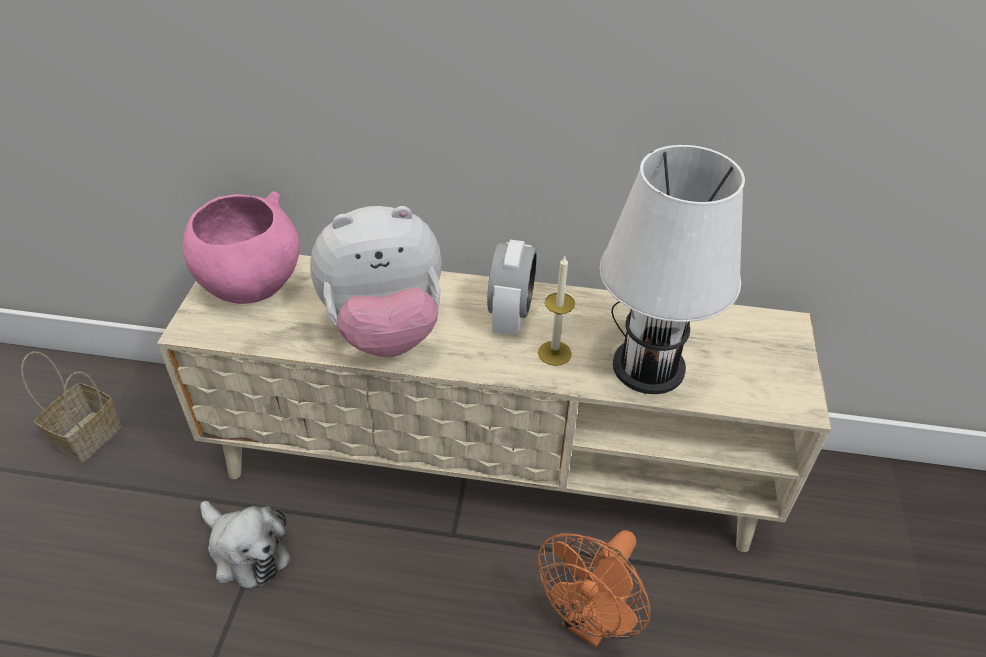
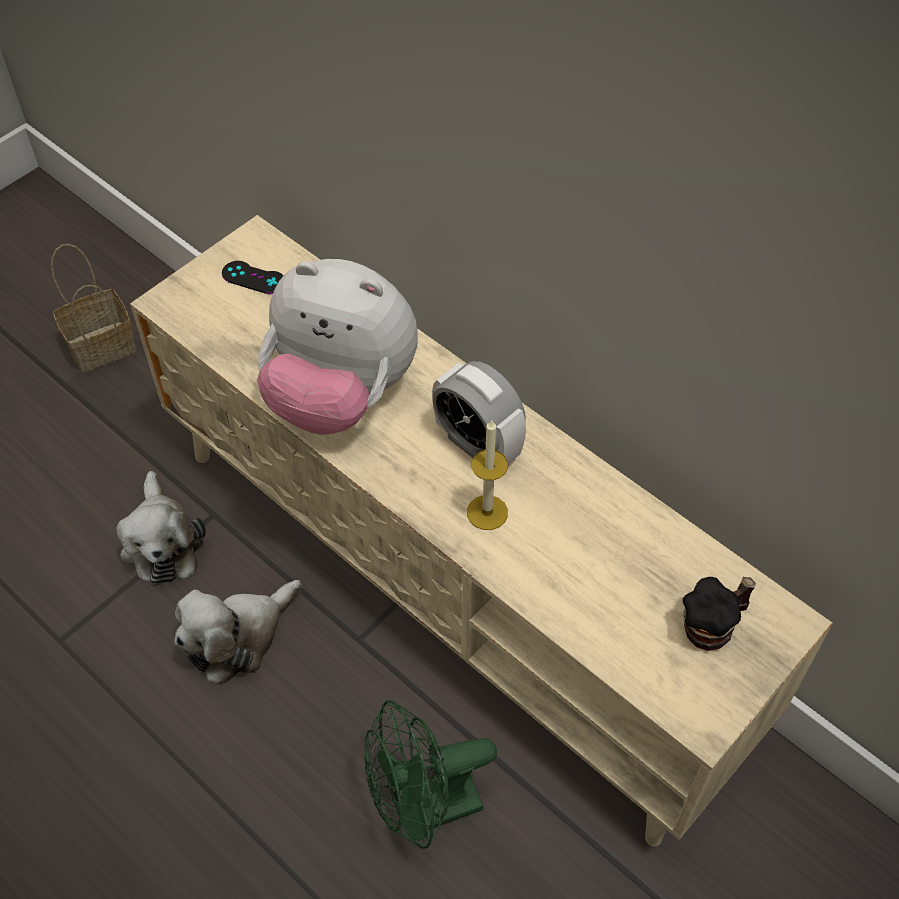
camera: 35 degrees right, 10 degrees up
pink bowl [183,192,299,304] -> black game controller [222,261,284,294]
alarm clock [487,240,537,336] -> alarm clock turned 90 degrees clockwise [432,361,526,464]
orange fan [537,530,650,648] -> green fan [364,701,497,849]
white table lamp [599,145,745,394] -> none
none -> plush toy [174,580,302,685]
none -> mug [683,577,756,651]

